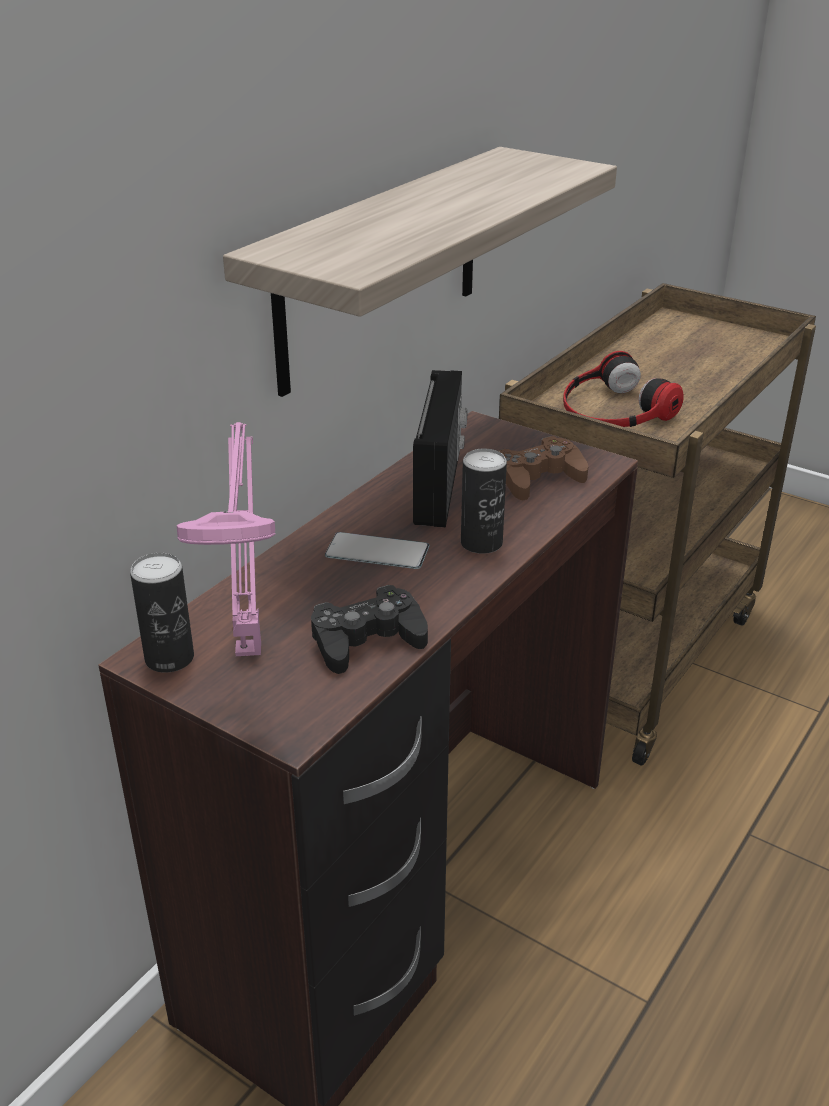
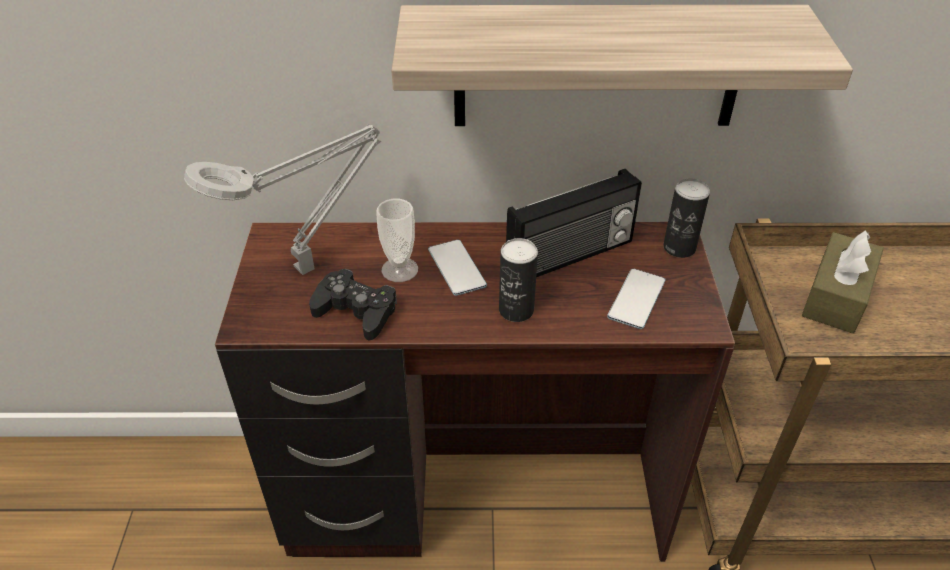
camera: 55 degrees right, 10 degrees up
can [130,553,194,673] -> can moved to [663,178,710,258]
pink table lamp [177,422,276,656] -> grey table lamp [184,124,381,275]
brown game controller [497,436,588,501] -> phone [607,269,666,329]
headphones [563,351,684,427] -> brown tissue box [802,230,884,334]
none -> cup [376,199,418,282]

